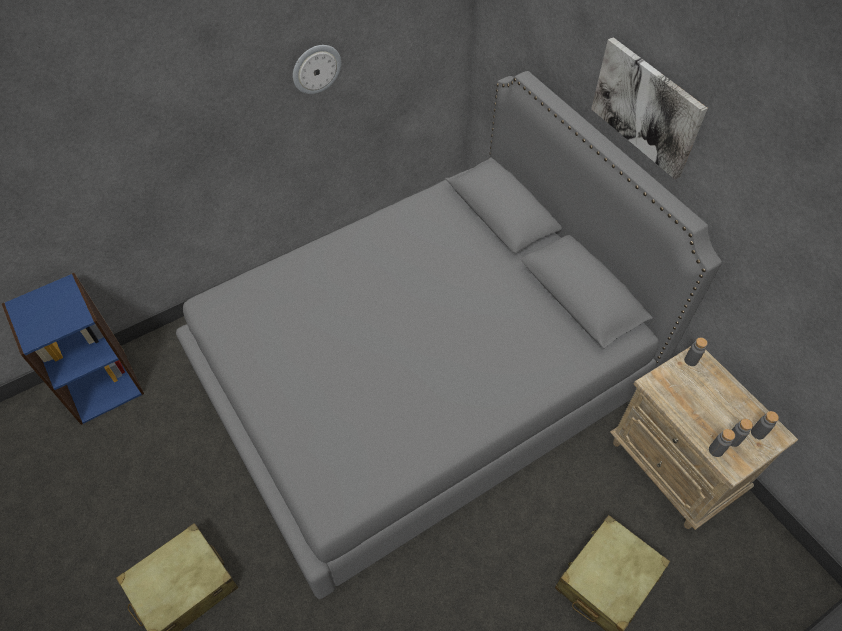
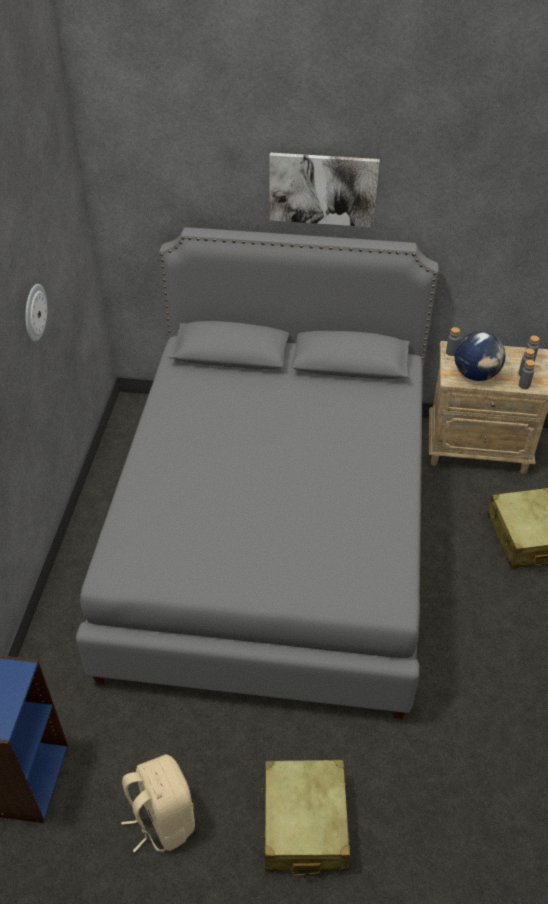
camera: 50 degrees left, 10 degrees down
none -> beige backpack [121,754,195,853]
none -> globe [455,331,506,381]

